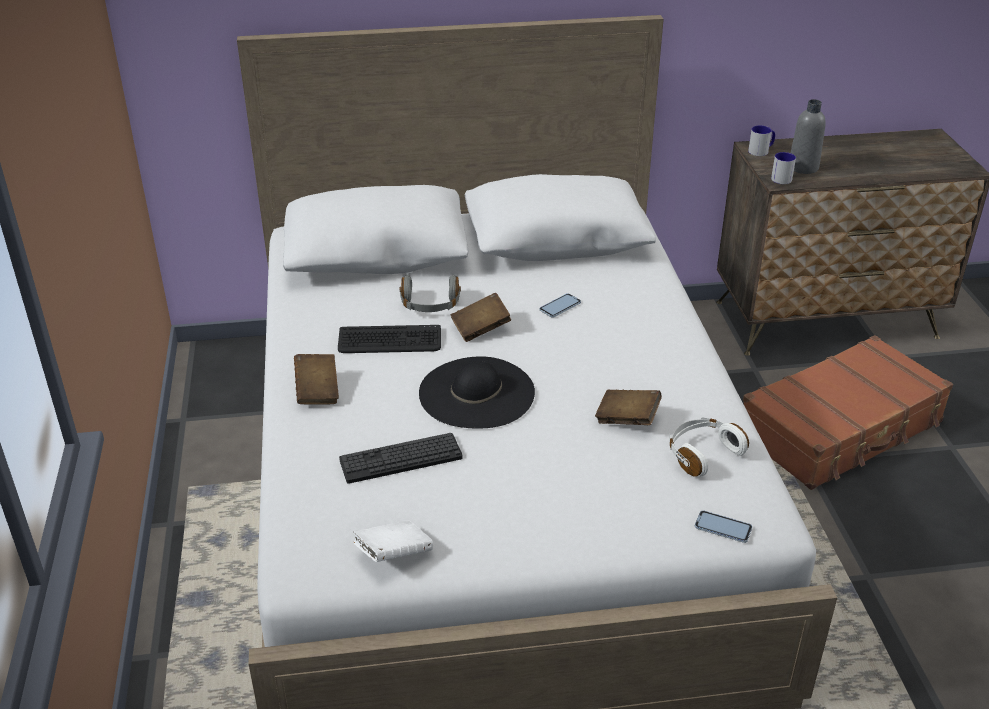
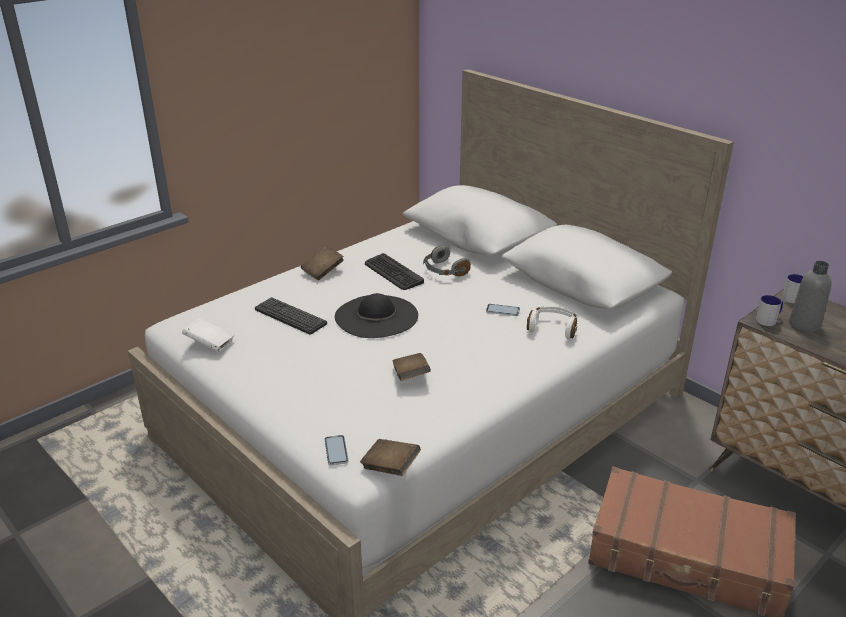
camera: 55 degrees right, 5 degrees down
brown book [451,293,511,342] -> brown book moved to [360,439,421,476]
white headphones [669,417,749,477] -> white headphones moved to [527,306,578,339]

